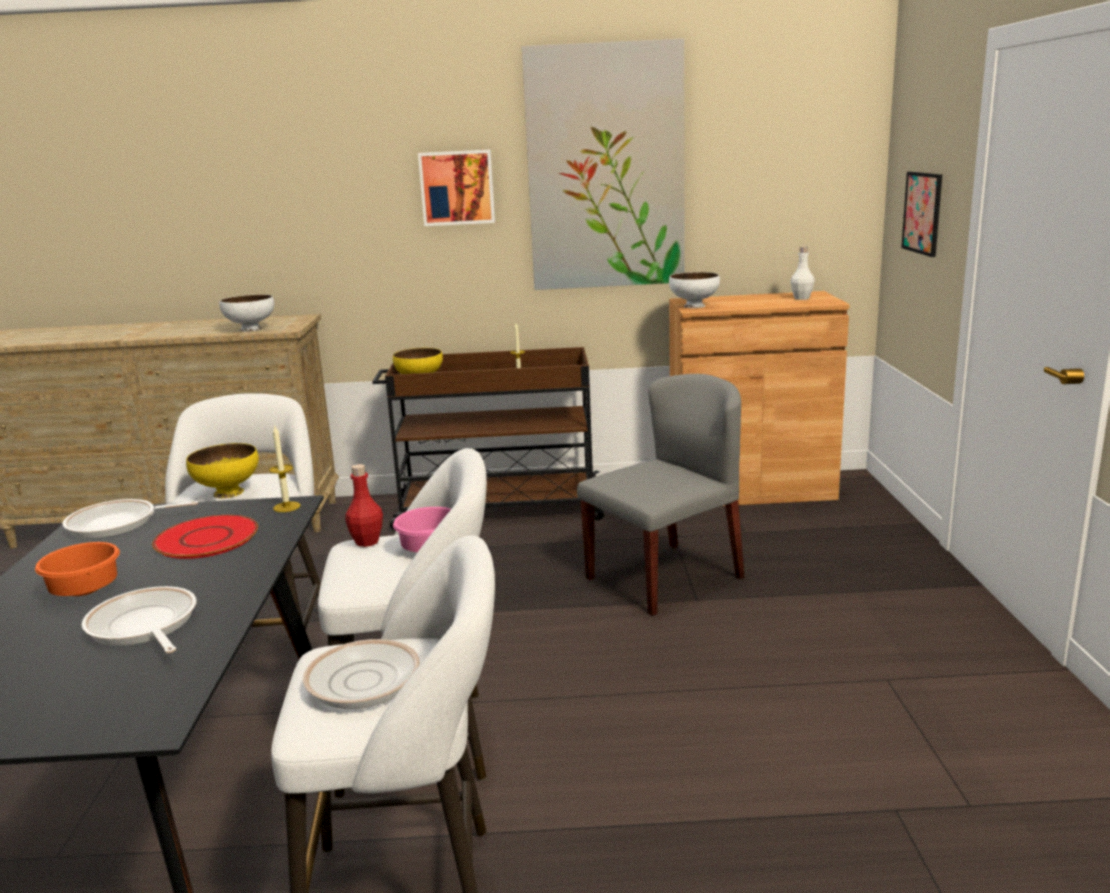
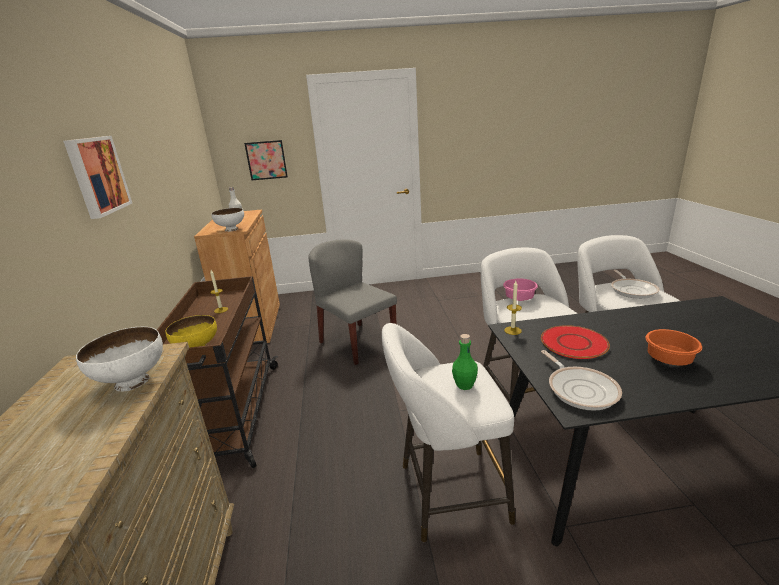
camera: 95 degrees left, 5 degrees up
frying pan [82,586,196,653] -> none
yellow bowl [186,443,259,498] -> green bottle [452,334,478,390]
red bottle [345,464,383,547] -> none
picture [522,38,685,290] -> none

